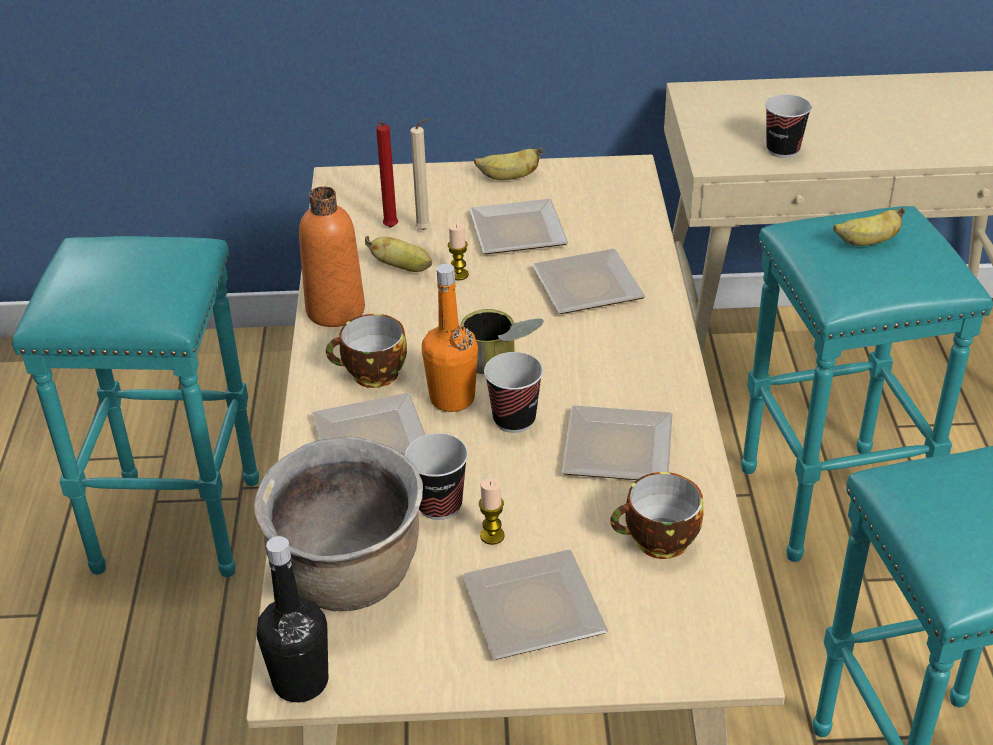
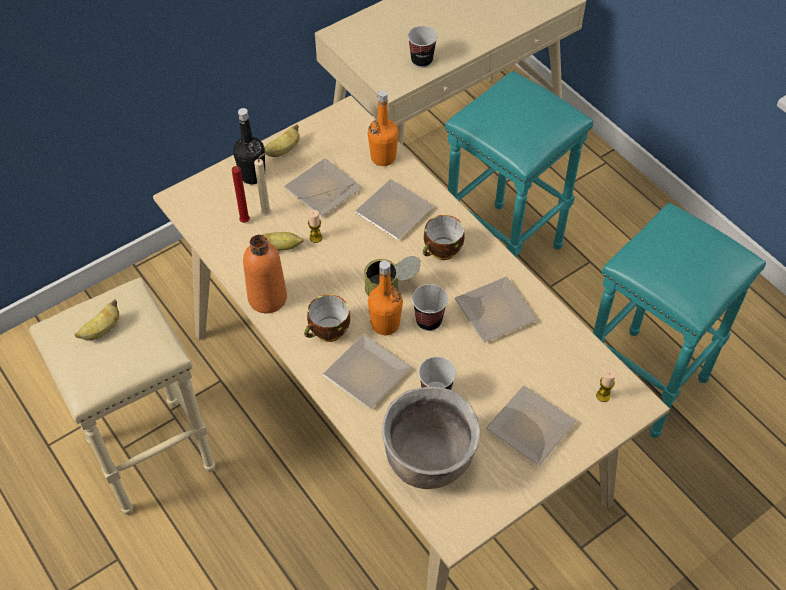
camera: 35 degrees left, 15 degrees up
turquoise stool [12,236,259,577] -> beige stool [30,278,215,515]
black bottle [257,536,328,702] -> black bottle moved to [233,108,265,184]
candle [479,478,505,545] -> candle moved to [596,369,616,402]
cup [610,472,704,559] -> cup moved to [423,215,464,260]
banana [833,207,905,246] -> banana moved to [75,299,119,341]
none -> orange bottle [368,90,399,166]

